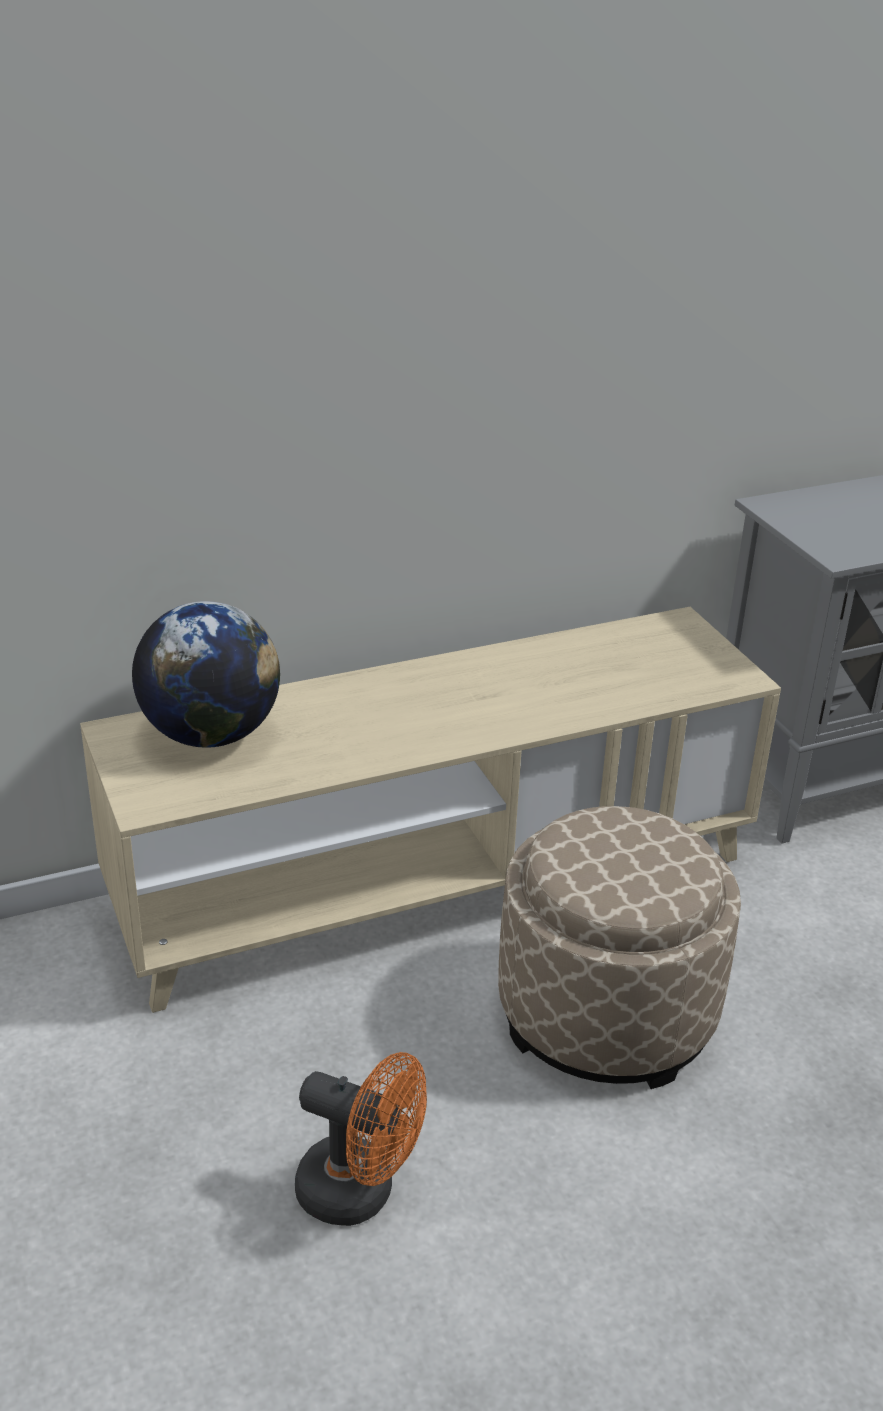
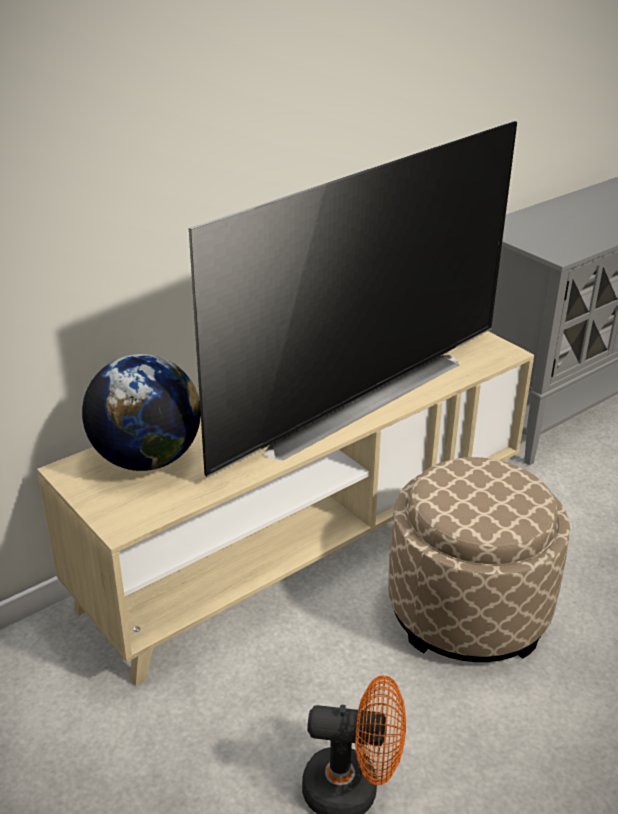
camera: 15 degrees left, 0 degrees up
none -> television [189,121,517,477]

